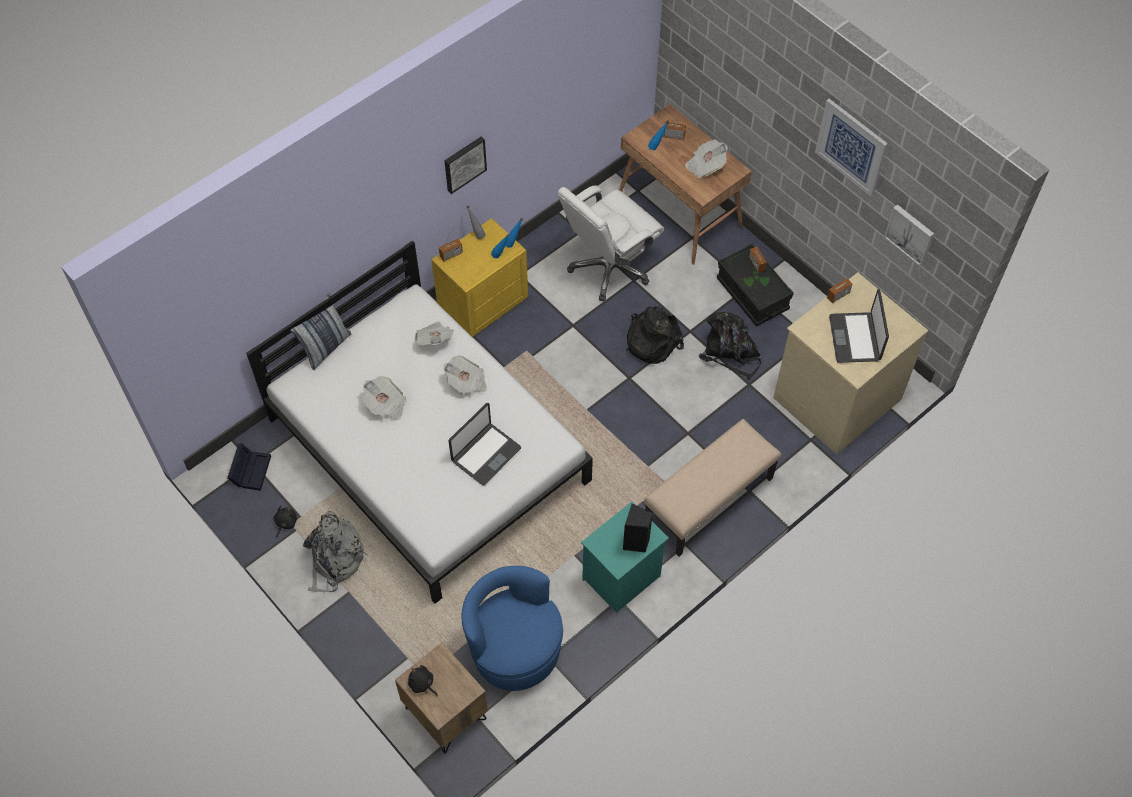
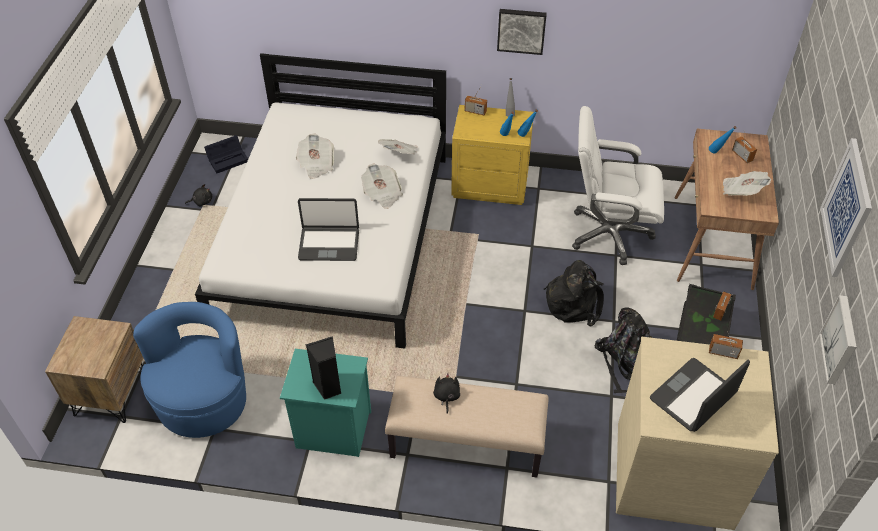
camera: 50 degrees right, 10 degrees down
pillow [290,293,351,370] -> none
grey backpack [303,511,367,592] -> none
black plush toy [408,665,438,696] -> black plush toy moved to [433,373,460,414]

